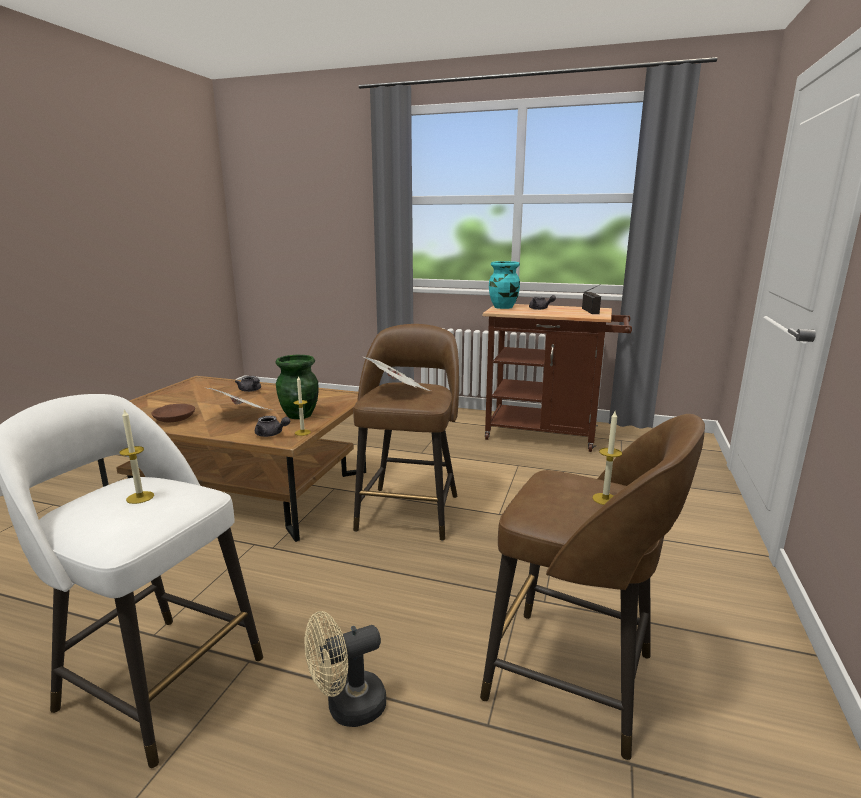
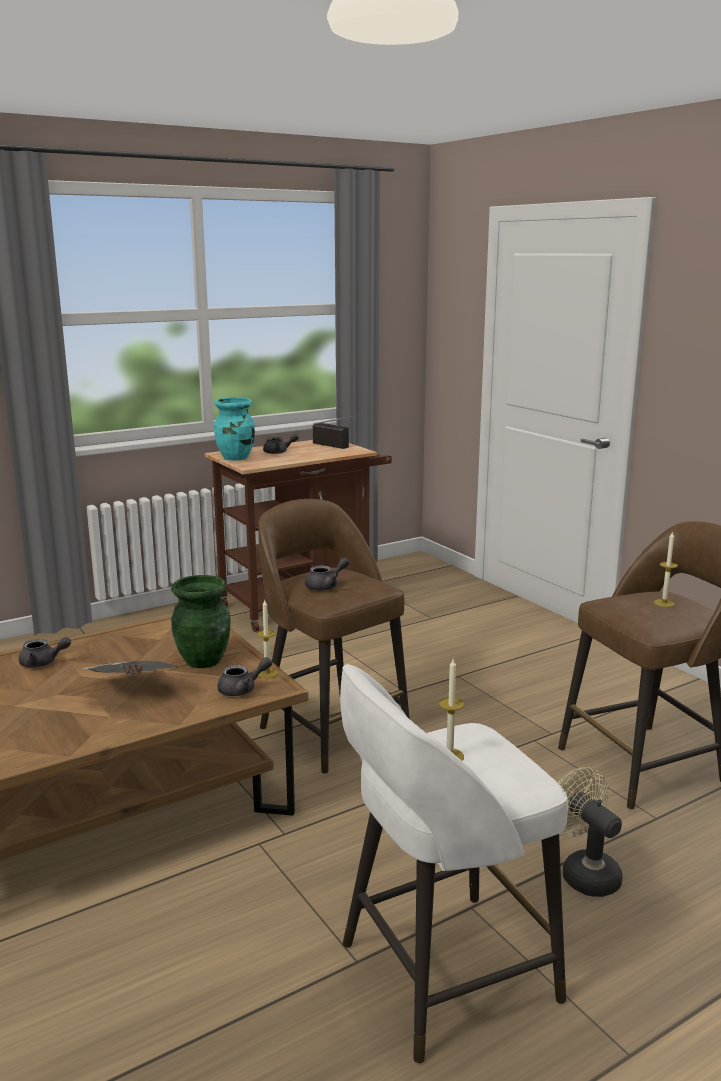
camera: 50 degrees left, 0 degrees up
brown bowl [151,404,195,422] -> none
beige fan [305,611,386,727] -> beige fan turned 135 degrees clockwise [558,767,623,897]
newspaper [363,357,430,391] -> grey teapot [305,557,349,591]

